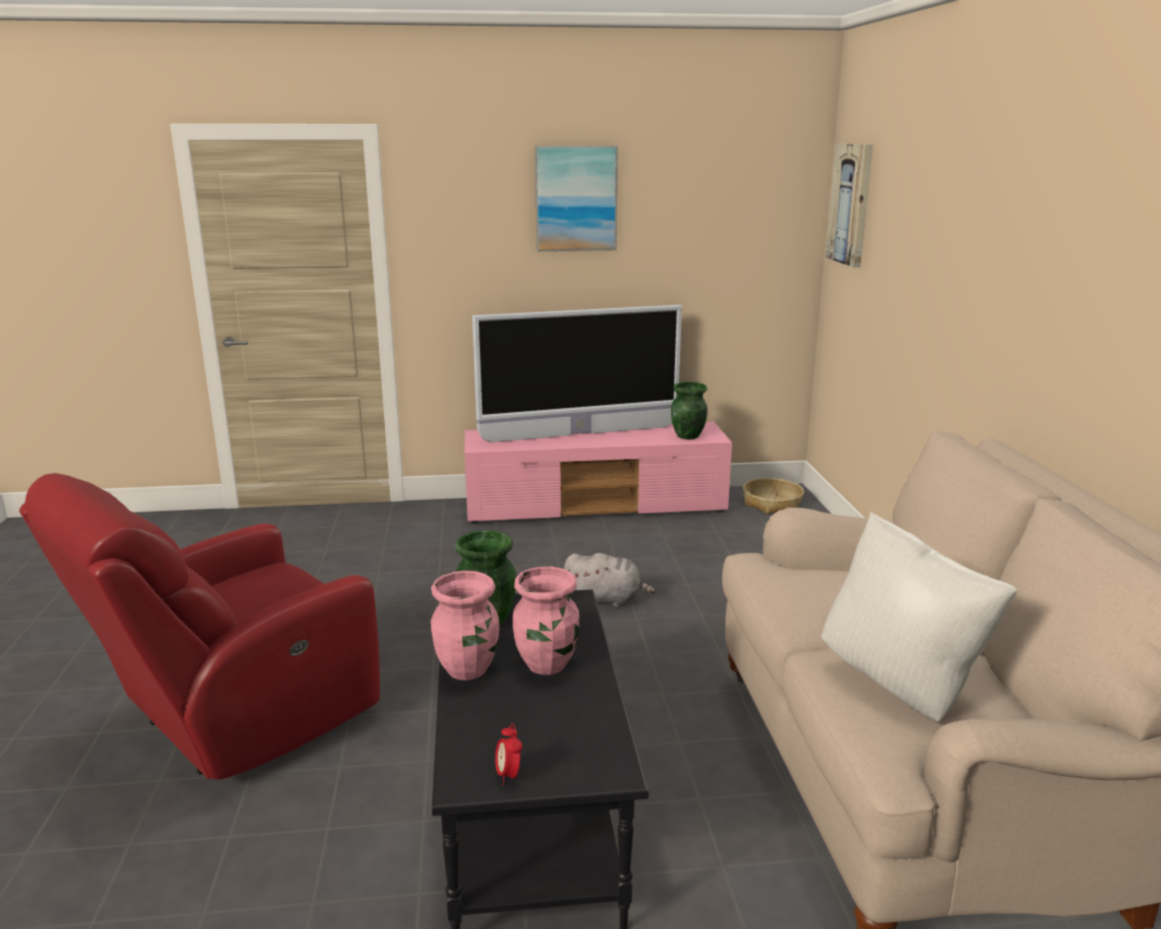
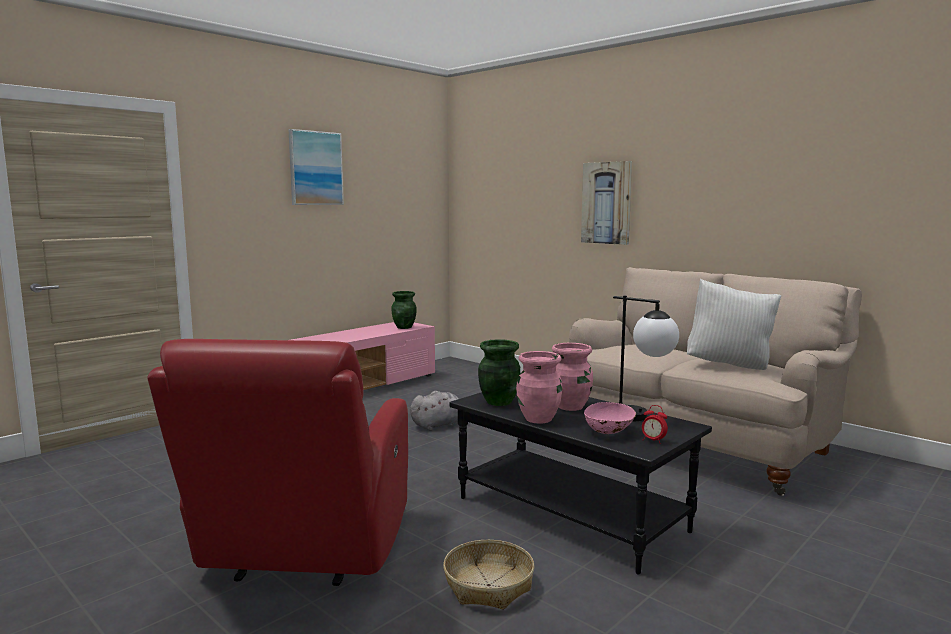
camera: 40 degrees left, 10 degrees down
television [472,305,682,442] -> none
basket [743,478,804,514] -> basket moved to [443,540,534,609]
picture [826,144,873,268] -> picture moved to [581,161,632,245]
none -> pink bowl [584,402,636,434]
none -> table lamp [613,296,679,421]

